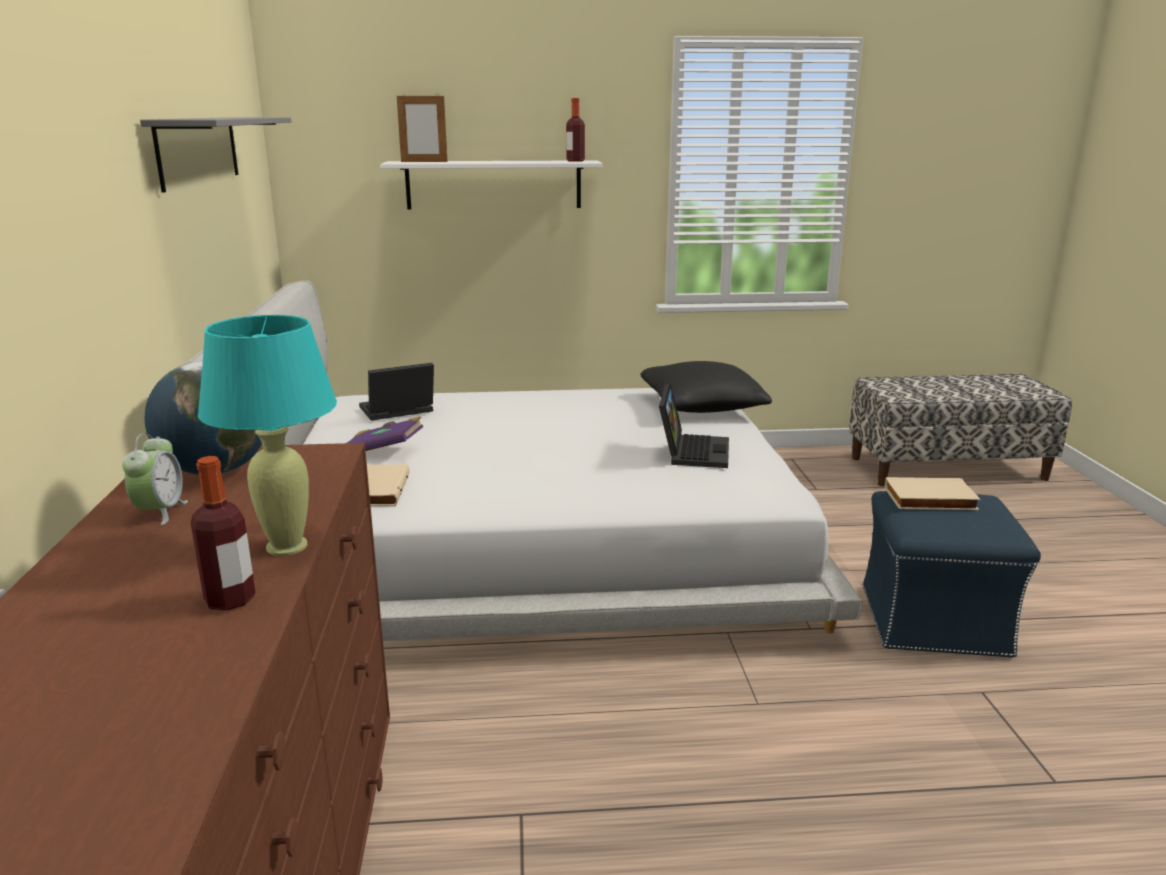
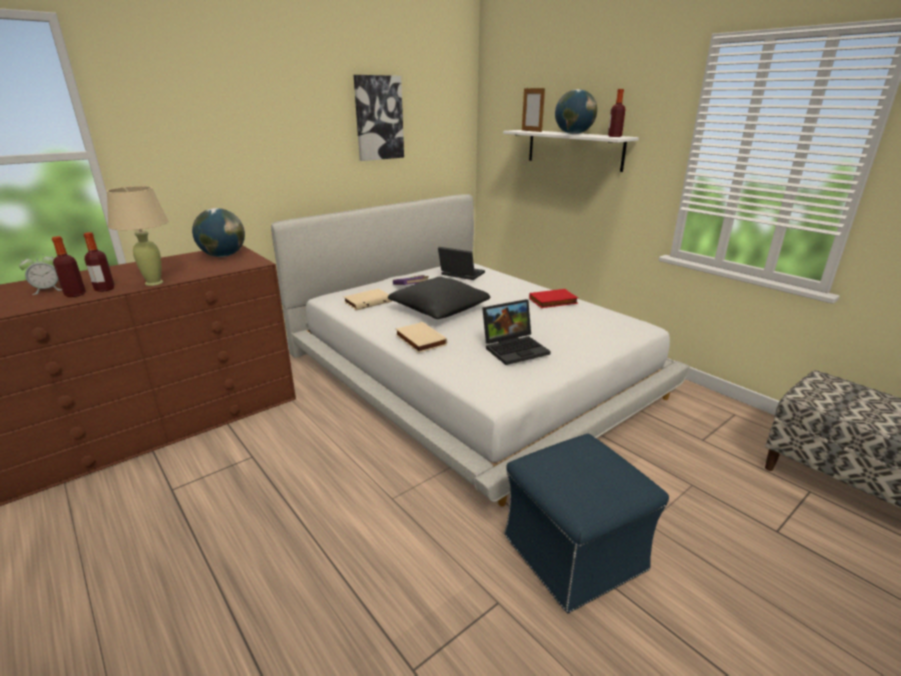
camera: 55 degrees right, 5 degrees up
alarm clock [122,433,188,525] -> alarm clock moved to [19,253,62,295]
grey shelf [140,117,292,193] -> picture [354,75,404,161]
turquoise table lamp [198,315,337,556] -> beige table lamp [107,186,168,286]
black pillow [640,361,772,413] -> black pillow moved to [388,277,490,319]
beige book [885,477,981,510] -> beige book moved to [396,322,447,353]
none -> bottle [52,236,86,297]
none -> red book [529,289,578,308]
none -> globe [555,89,597,134]

